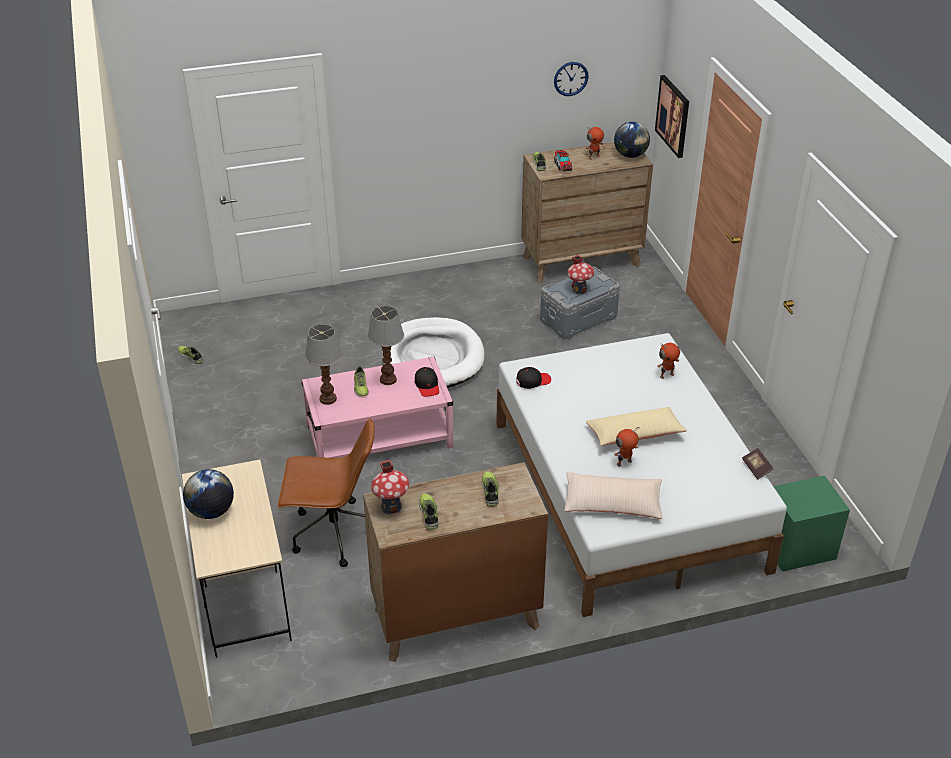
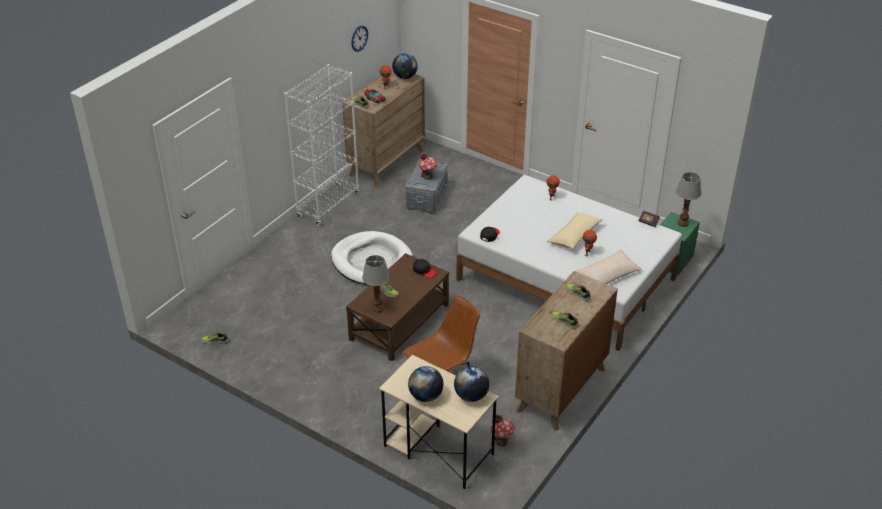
camera: 40 degrees left, 0 degrees up
pink coffee table [301,357,453,458] -> brown coffee table [346,253,449,361]
table lamp [367,306,404,385] -> table lamp moved to [676,172,701,227]
toy house [371,460,409,514] -> toy house moved to [491,414,515,447]
picture [655,75,689,158] -> none
none -> white bookcase [284,64,360,226]
none -> globe [454,366,489,402]

